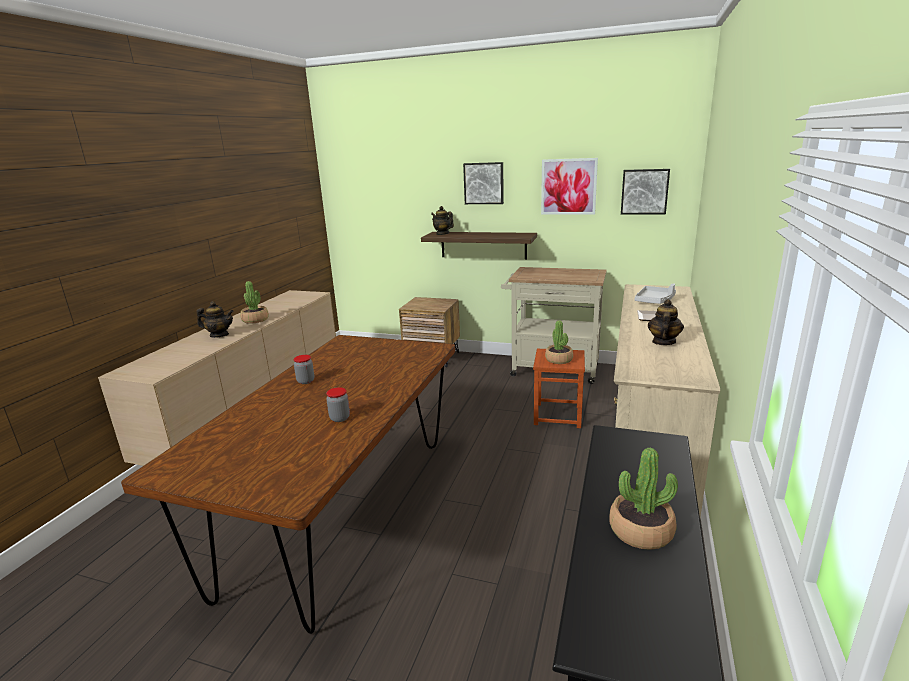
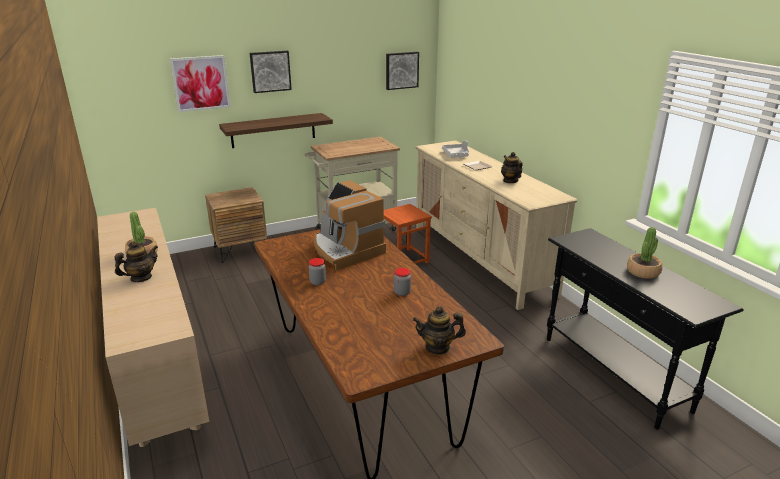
camera: 45 degrees left, 5 degrees up
teapot [431,206,454,235] -> teapot moved to [413,306,466,355]
picture [541,158,598,215] -> picture moved to [170,55,231,112]
potted plant [545,320,573,364] -> none
none -> coffee machine [313,180,386,271]

